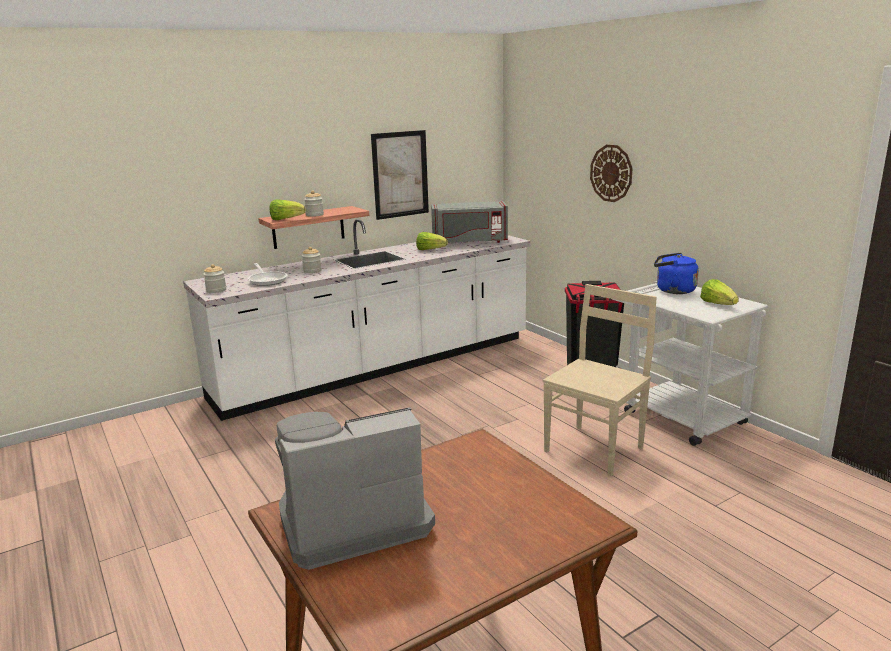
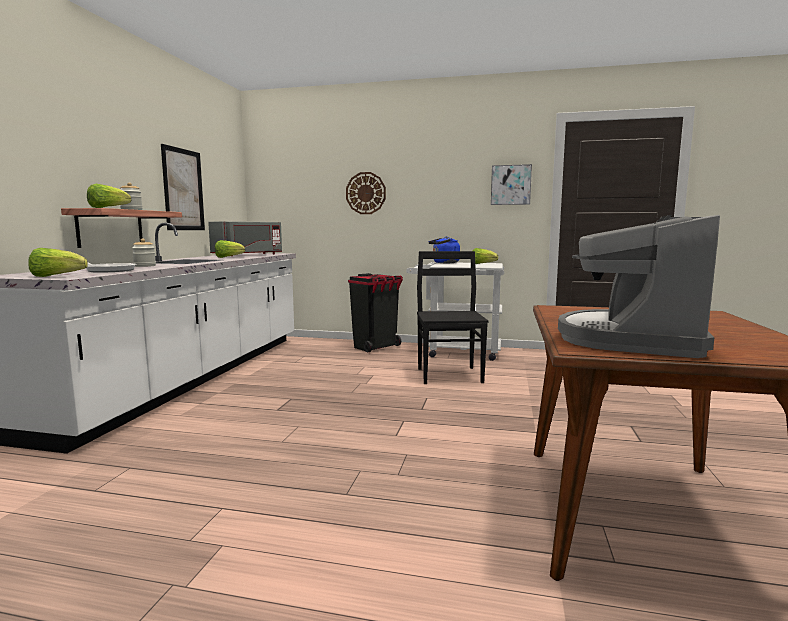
camera: 45 degrees left, 10 degrees down
jar [203,264,226,293] -> lettuce [28,248,88,277]
beige chair [543,284,657,476] -> black chair [417,251,488,384]
none -> picture [491,164,532,205]

